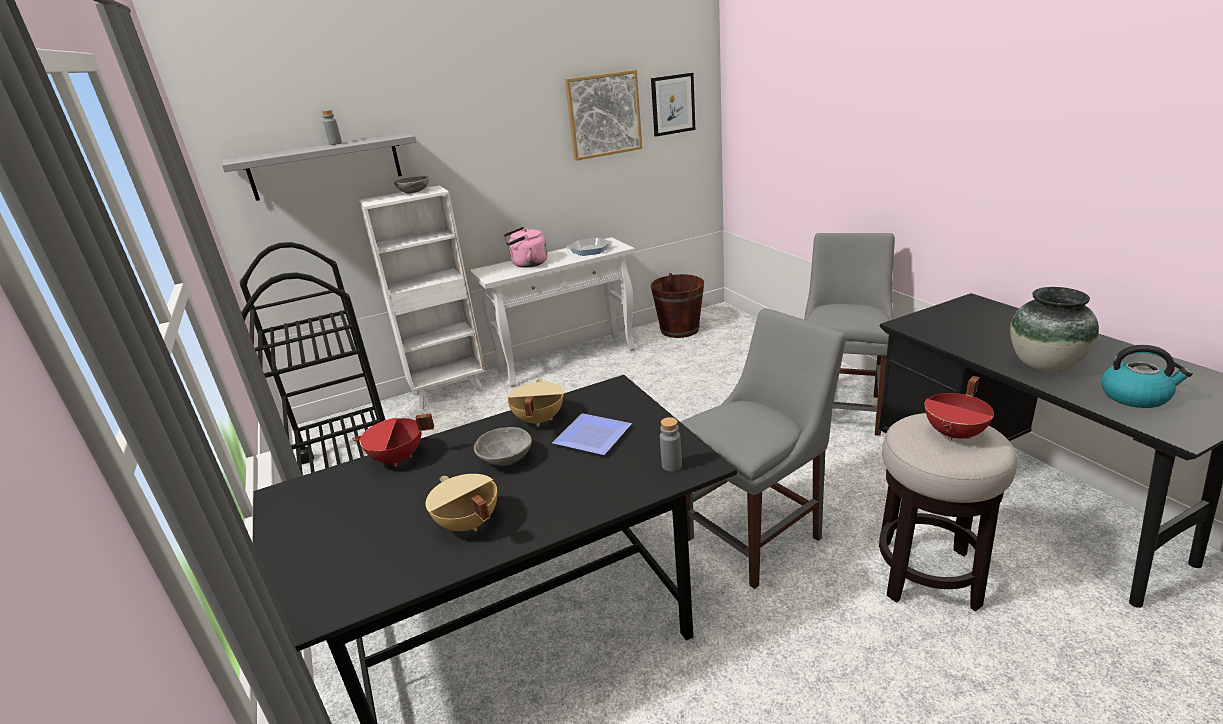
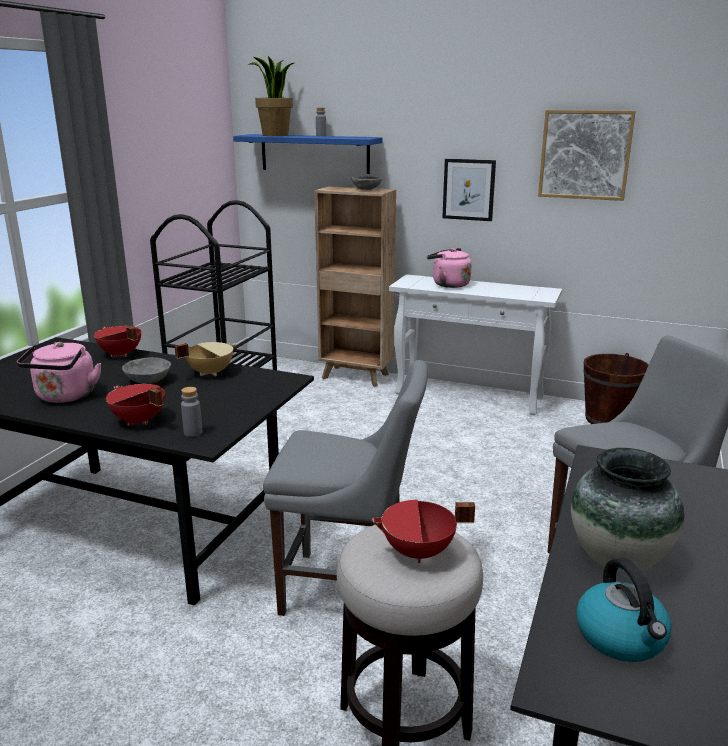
camera: 45 degrees right, 5 degrees down
grey shelf [222,133,416,201] -> blue shelf [233,134,382,174]
white bookcase [359,185,485,409] -> brown bookcase [314,186,396,387]
beige cooking pot [426,474,497,532] -> pink kettle [17,342,102,403]
plate [552,413,632,455] -> none
frying pan [566,238,613,256] -> none
picture [651,73,695,137] -> picture moved to [442,159,496,221]
none -> red cooking pot [106,384,165,426]
none -> potted plant [248,56,294,136]

